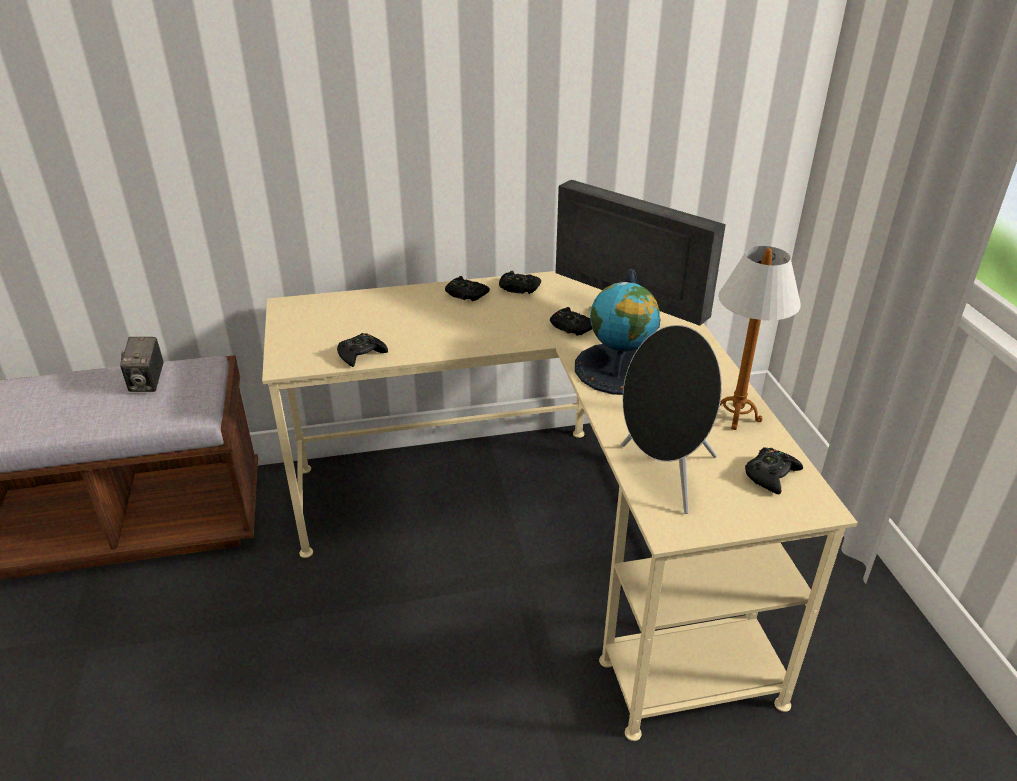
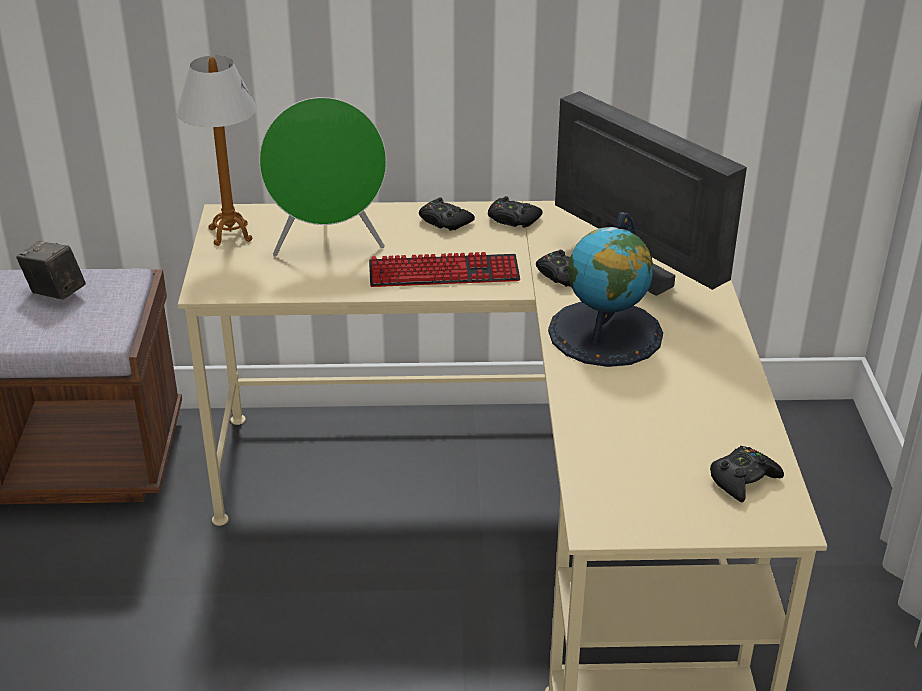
camera: 10 degrees right, 0 degrees up
camera [120,337,164,392] -> camera turned 120 degrees clockwise [16,241,86,300]
black game controller [337,333,388,367] -> none
black speaker [621,325,722,514] -> none
table lamp [718,246,801,430] -> table lamp moved to [177,56,257,246]
none -> green speaker [259,97,387,256]
none -> keyboard [369,252,520,287]

